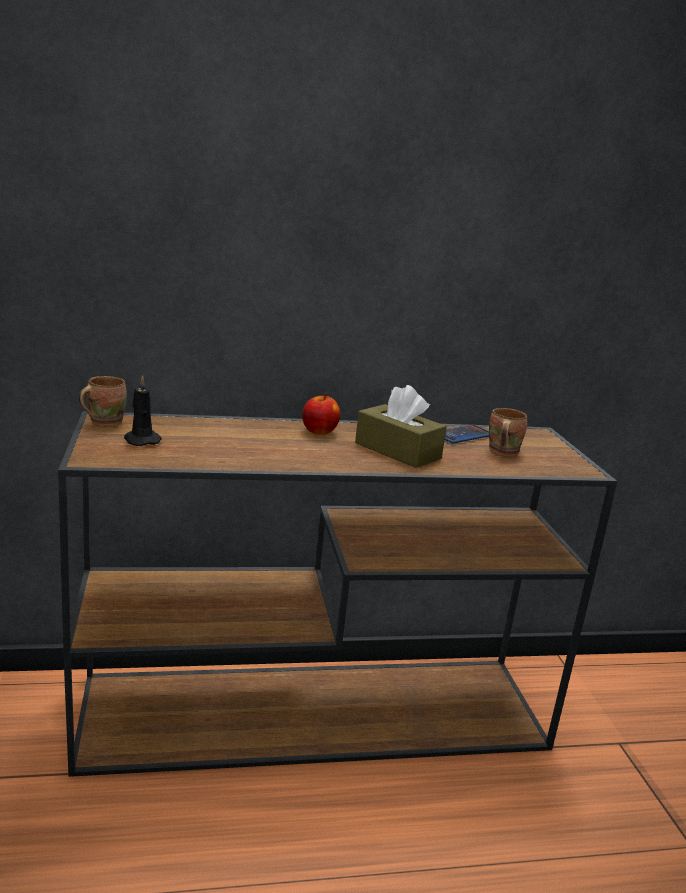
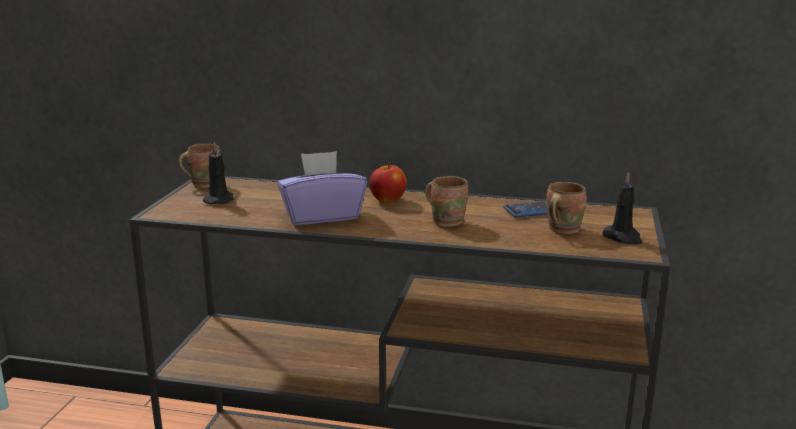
camera: 25 degrees right, 0 degrees up
brown tissue box [355,385,446,468] -> brown mug [425,176,468,227]
none -> purple tissue box [277,151,367,225]
none -> black candle [602,172,642,244]

